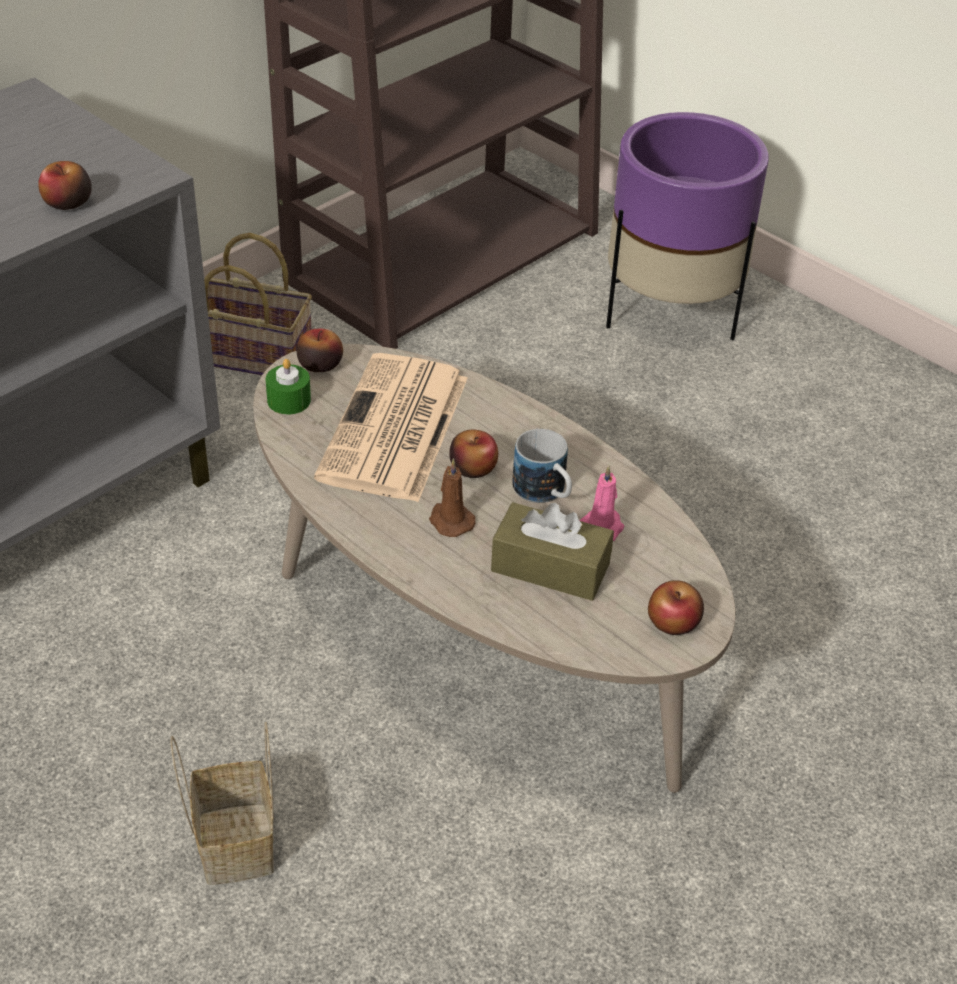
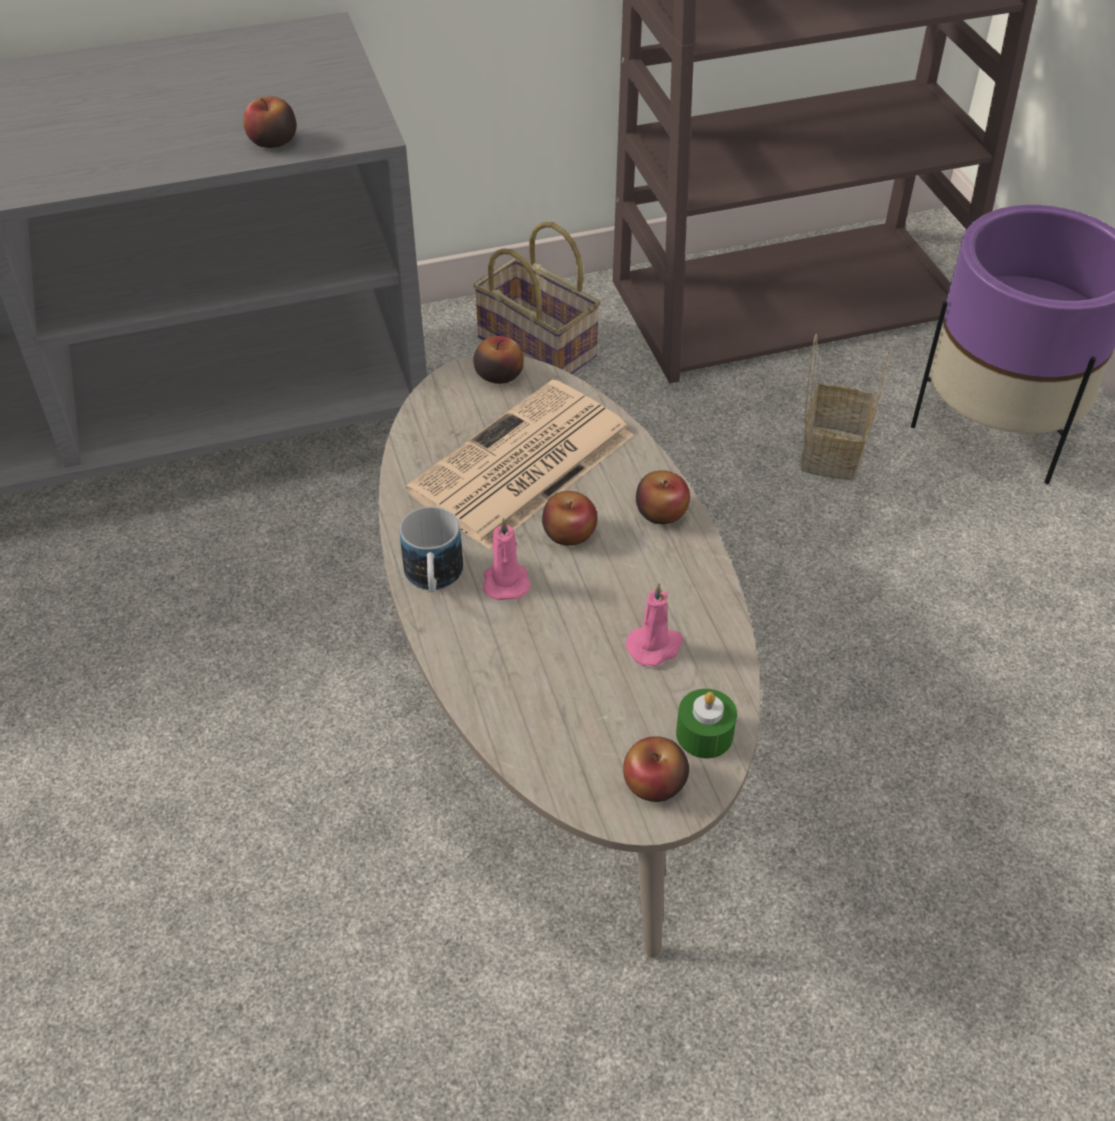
camera: 30 degrees right, 5 degrees up
basket [171,722,274,885] -> basket moved to [801,334,892,481]
green candle [266,359,311,415] -> green candle moved to [676,689,737,758]
brown candle [429,458,476,537] -> pink candle [483,517,531,600]
brown tissue box [491,502,614,601] -> none
mug [512,429,572,503] -> mug moved to [400,507,463,593]
none -> apple [636,470,690,524]

